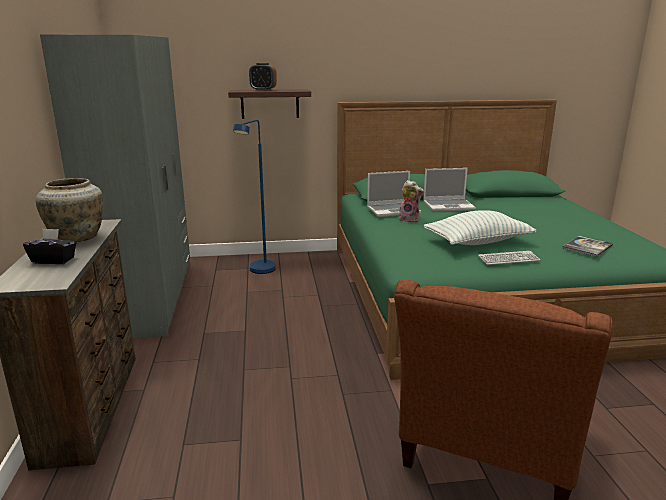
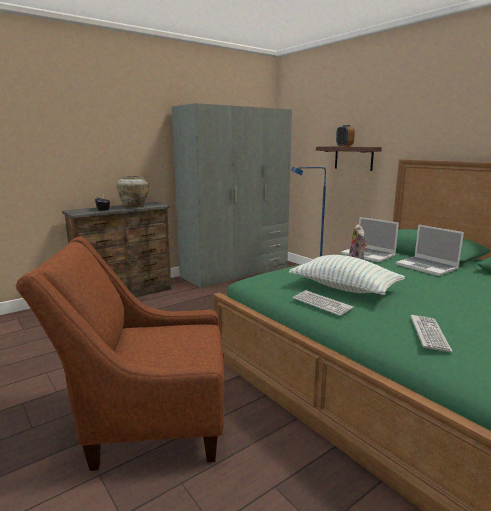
camera: 60 degrees right, 5 degrees down
book [562,236,613,257] -> keyboard [411,315,453,352]

